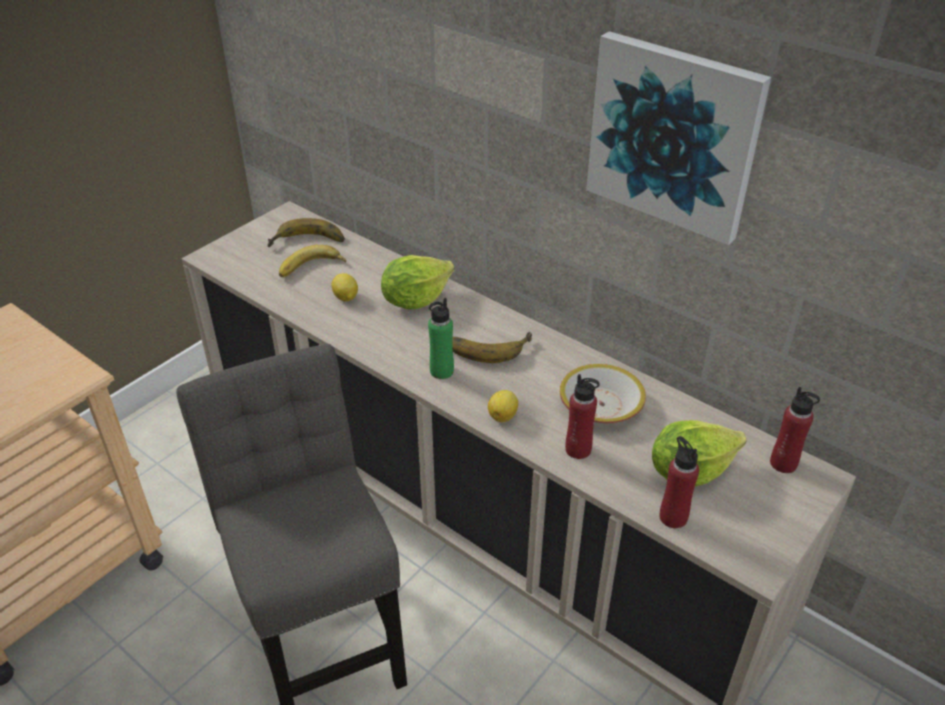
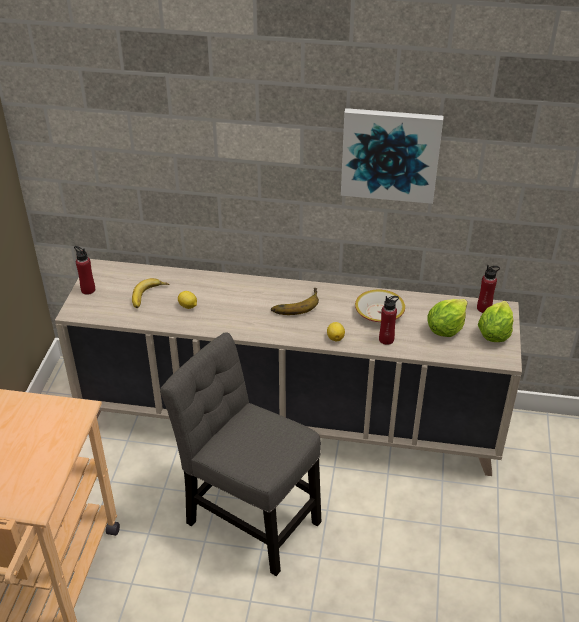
camera: 30 degrees left, 0 degrees up
banana [267,218,345,247] -> none
lettuce [381,255,454,310] -> lettuce moved to [478,301,513,342]
green bottle [428,298,454,379] -> none
red bottle [659,436,699,528] -> red bottle moved to [74,246,95,295]

